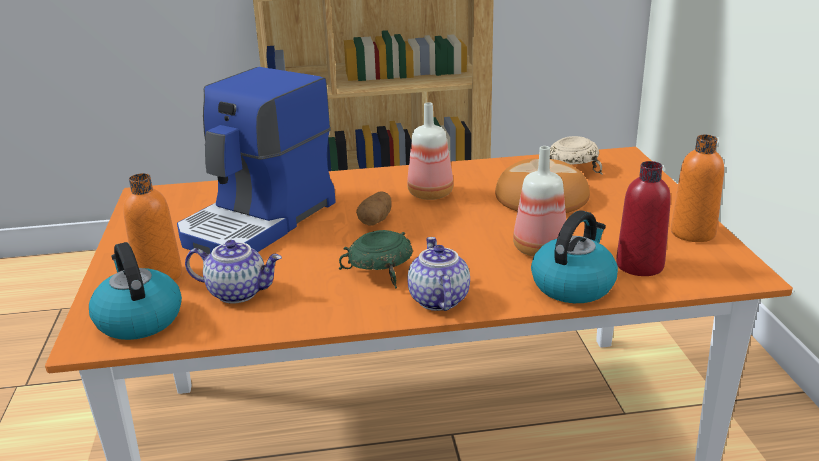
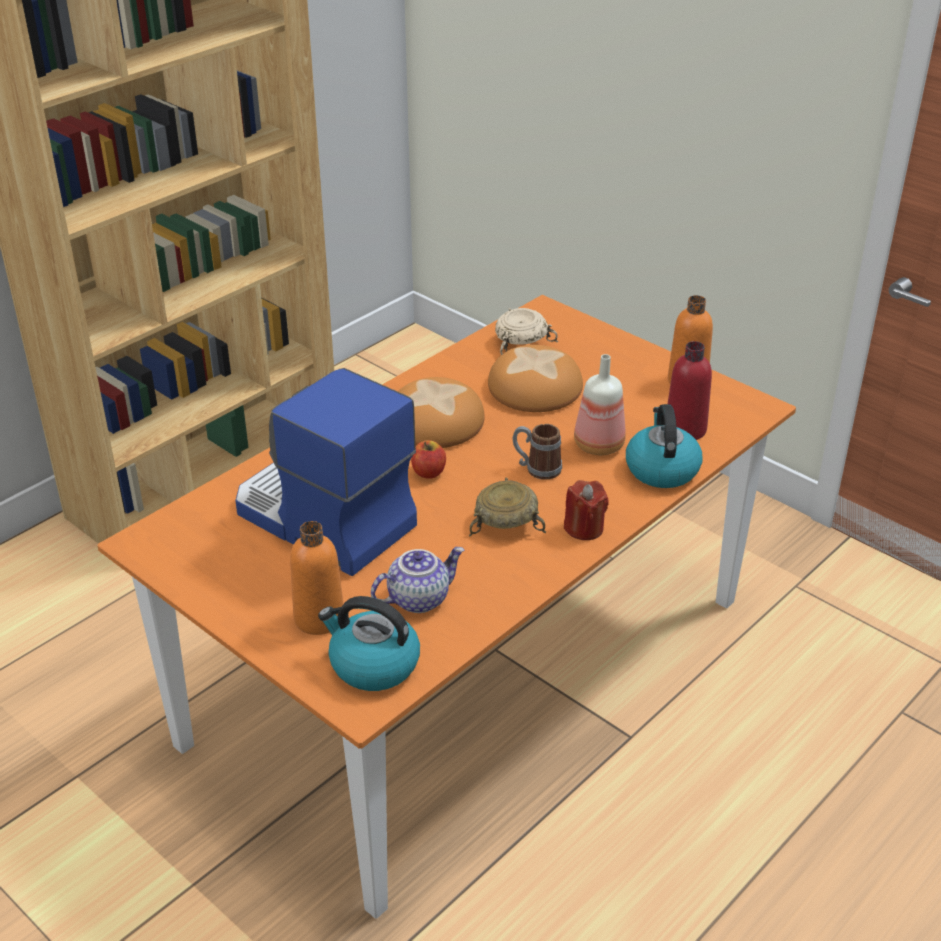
camera: 40 degrees left, 10 degrees up
coffee machine [177,67,336,254] -> coffee machine turned 135 degrees clockwise [235,368,417,576]
green bowl [339,230,413,289] -> beige bowl [469,477,546,537]
potato [356,191,392,226] -> apple [411,440,446,479]
bottle [407,102,453,200] -> bread [398,377,485,448]
teapot [408,237,470,311] -> red candle [564,480,609,540]
none -> mug [513,424,562,480]

